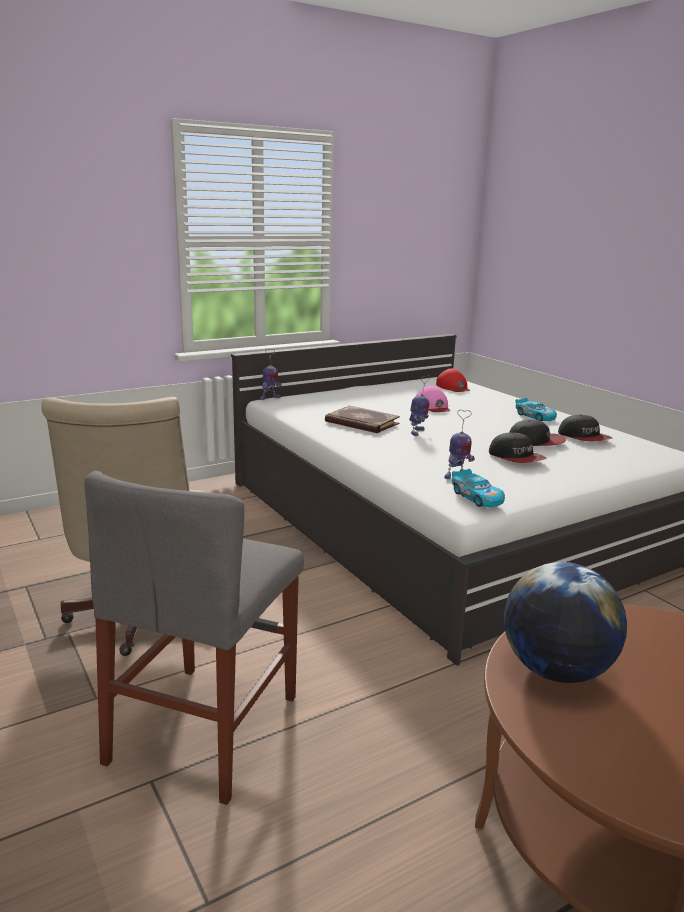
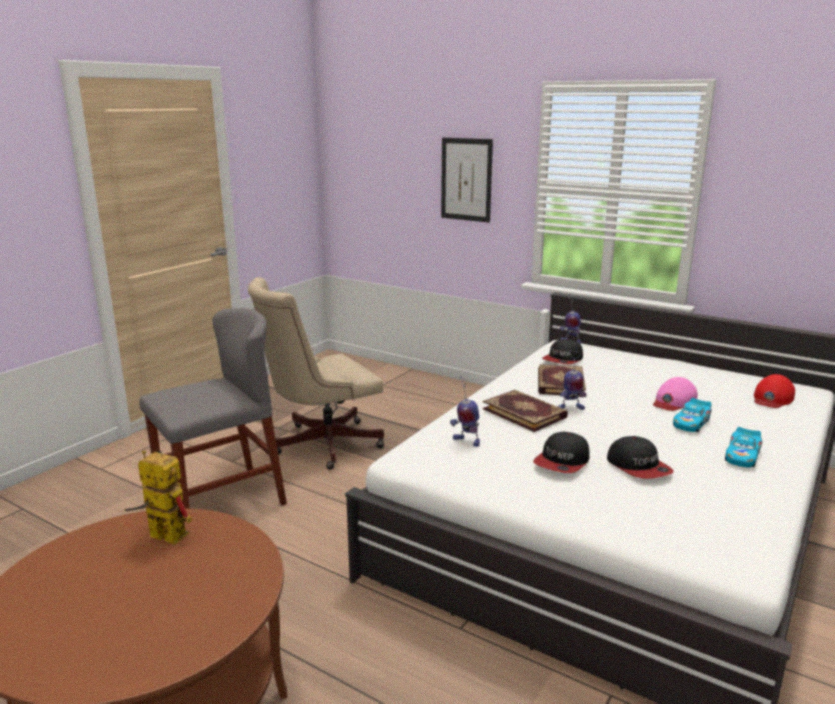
camera: 65 degrees right, 0 degrees up
grey chair [84,471,304,805] -> grey chair turned 150 degrees clockwise [139,308,287,508]
toy car [452,469,505,507] -> toy car moved to [673,398,712,432]
globe [504,562,627,683] -> toy robot [125,450,192,545]
cap [558,414,612,441] -> cap moved to [542,339,583,364]
none -> picture [441,138,493,223]
none -> book [483,390,568,432]

